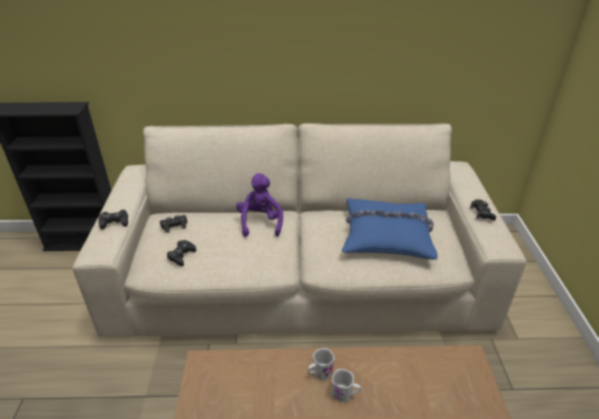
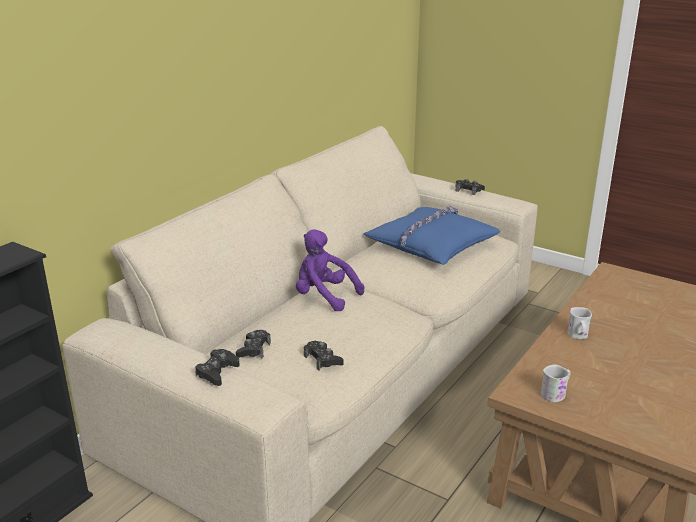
camera: 55 degrees left, 10 degrees down
white mug [332,369,361,402] -> white mug moved to [541,364,571,402]

